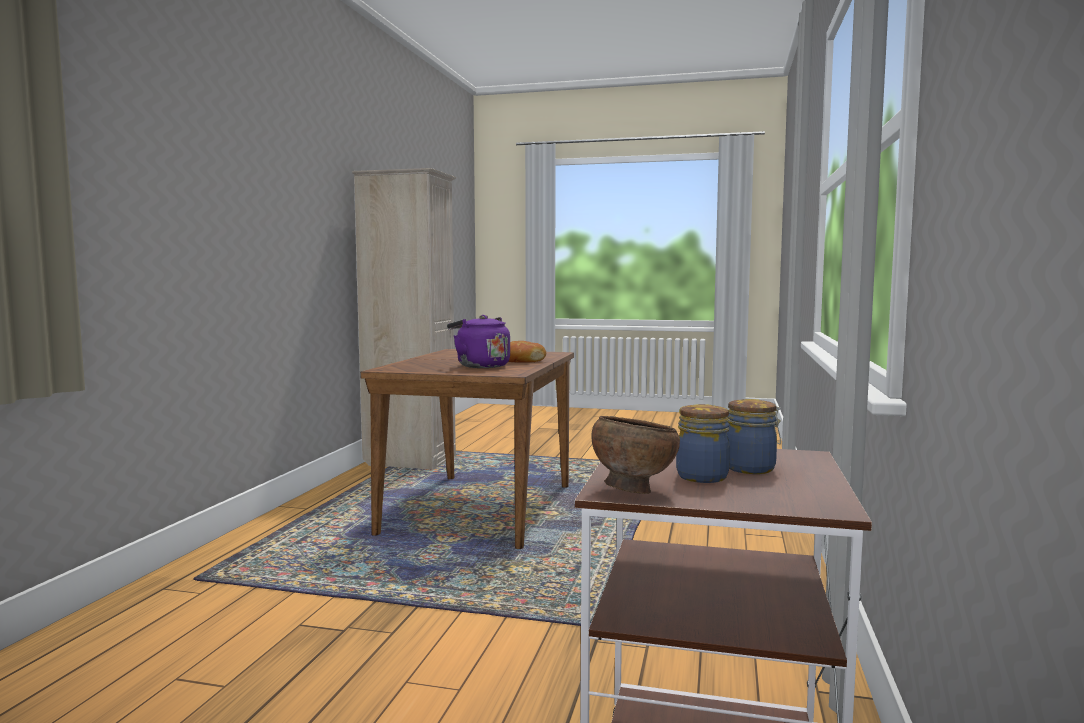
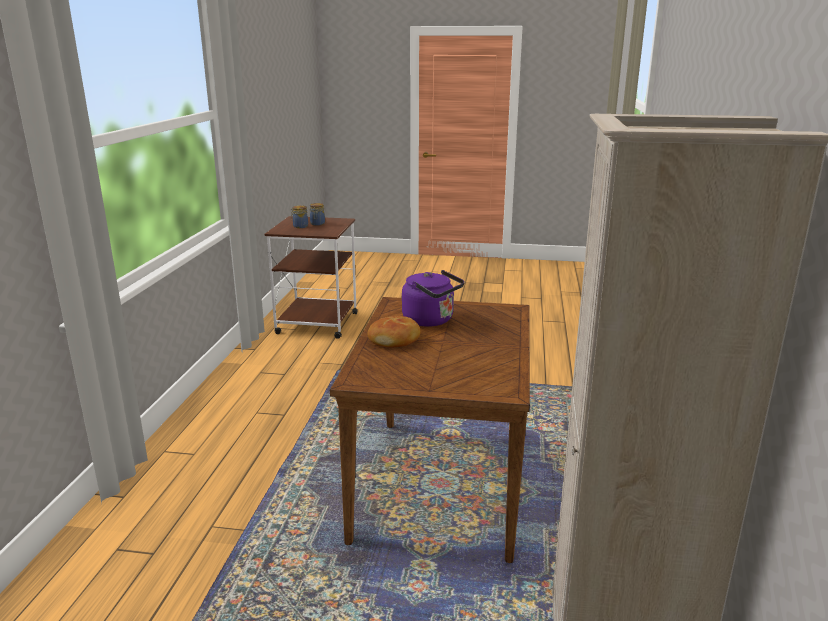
camera: 175 degrees right, 15 degrees up
brown bowl [592,416,680,494] -> none

